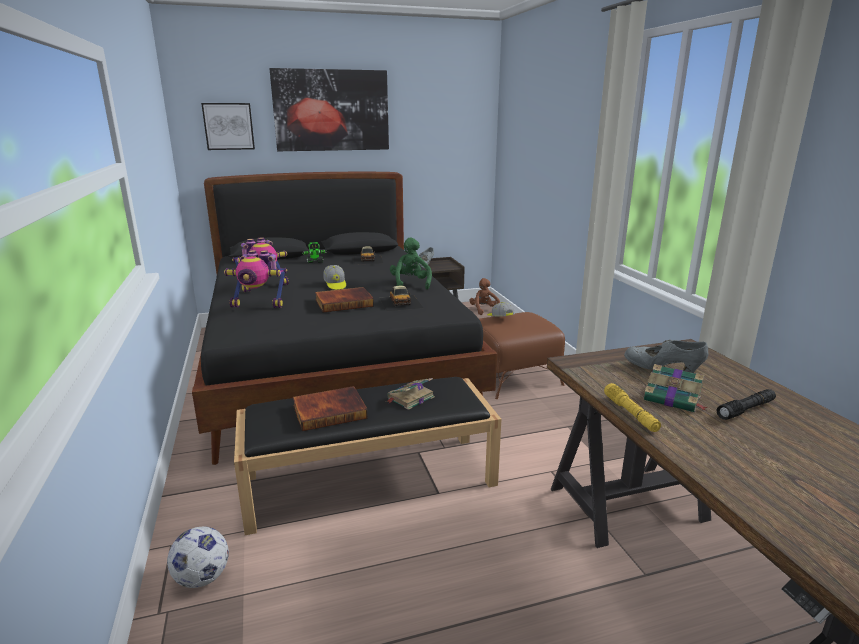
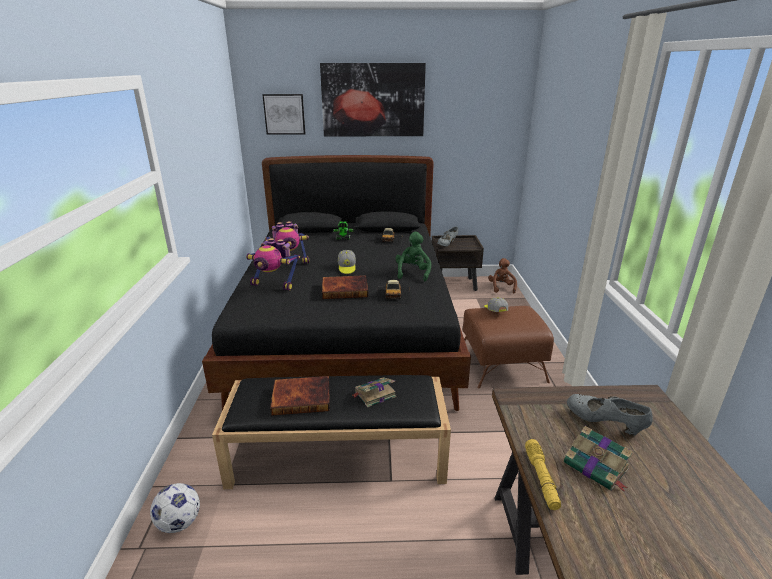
camera: 15 degrees right, 5 degrees up
black flashlight [717,389,776,420] -> none

